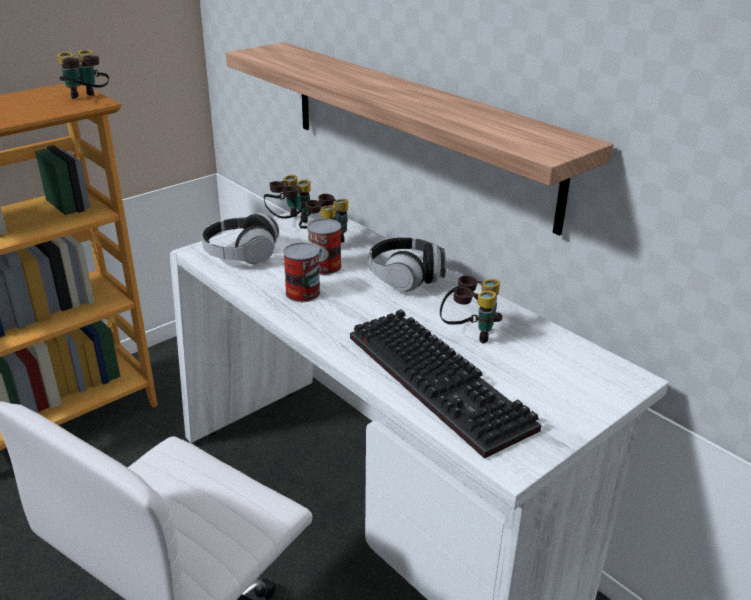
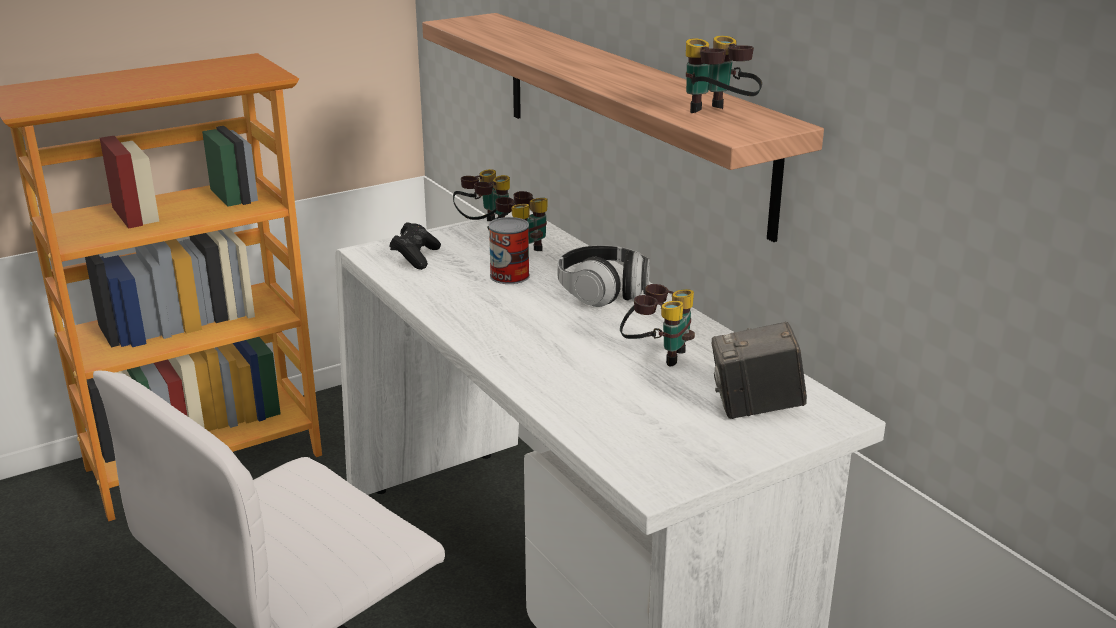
camera: 10 degrees right, 5 degrees down
binoculars [58,50,109,99] -> binoculars moved to [686,36,762,113]
headphones [202,213,279,264] -> black game controller [389,222,441,270]
can [283,242,320,302] -> none
keyboard [350,309,541,459] -> none
none -> camera [712,321,807,419]

